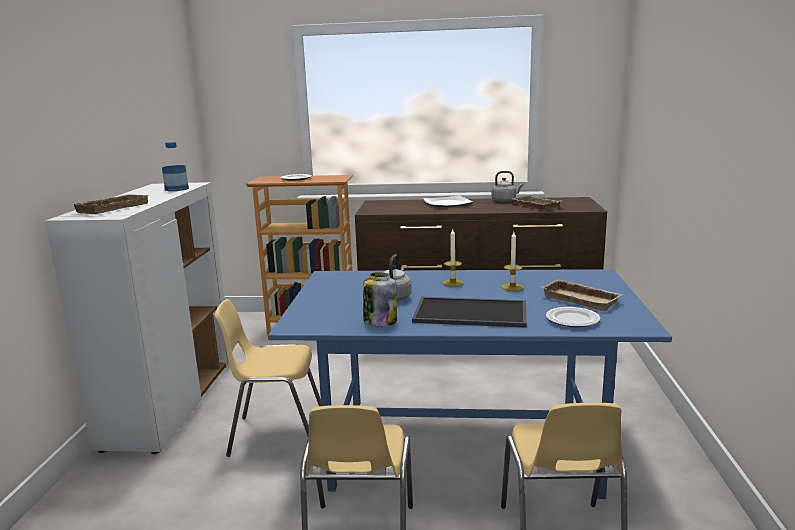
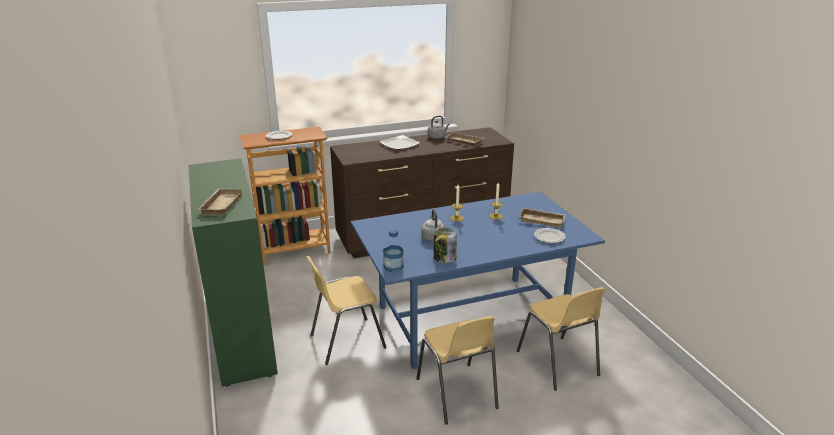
camera: 25 degrees left, 10 degrees up
white cabinet [45,182,229,454] -> green cabinet [189,158,278,387]
bottle [162,142,189,191] -> bottle moved to [383,230,404,273]
tray [412,297,527,328] -> none

